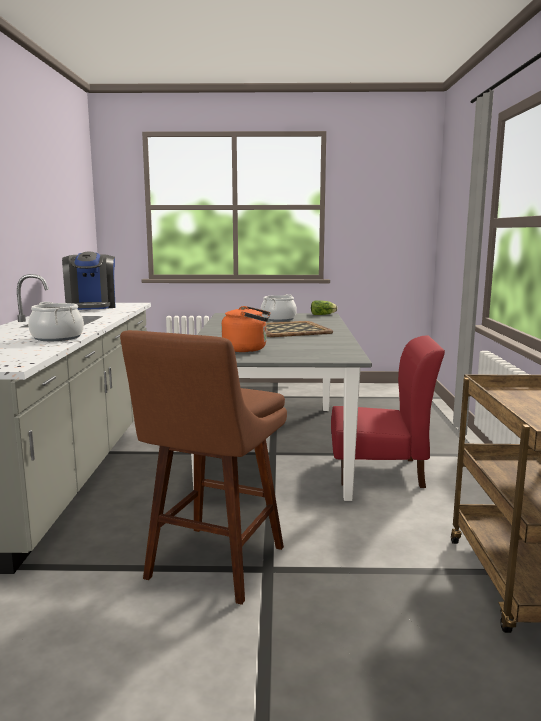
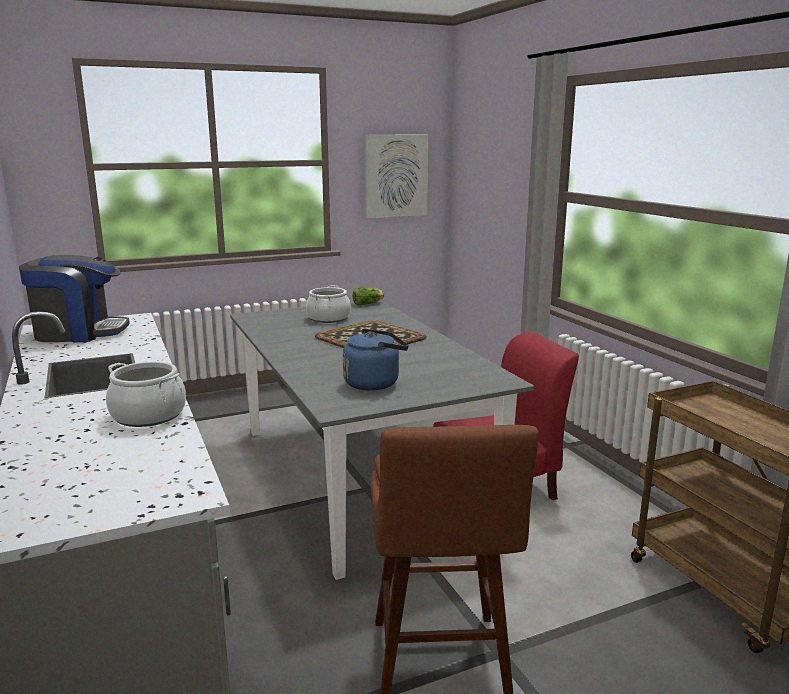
camera: 25 degrees left, 5 degrees up
coffee machine [62,252,116,310] -> coffee machine turned 60 degrees counterclockwise [19,255,130,342]
orange kettle [221,306,271,352] -> blue kettle [343,329,409,391]
none -> picture [364,134,428,218]

